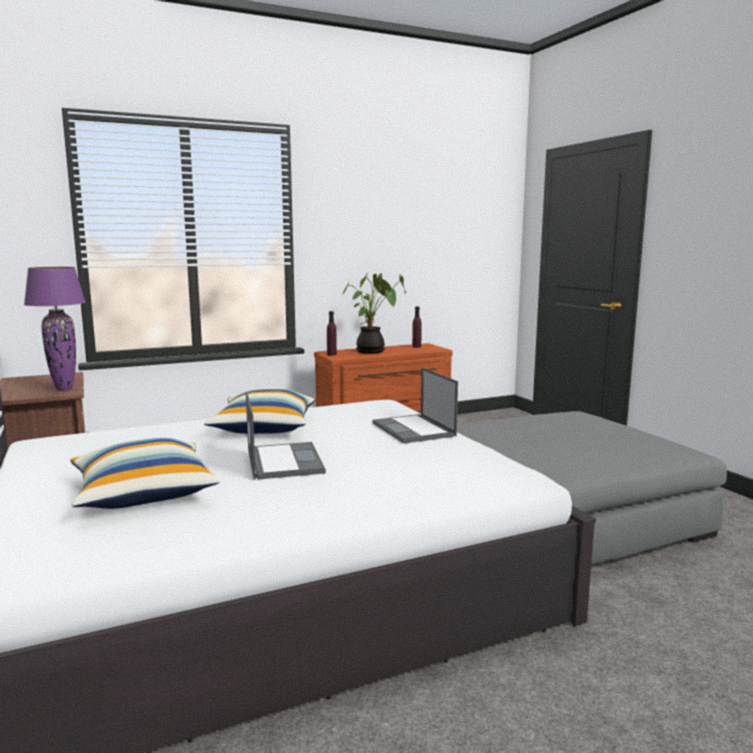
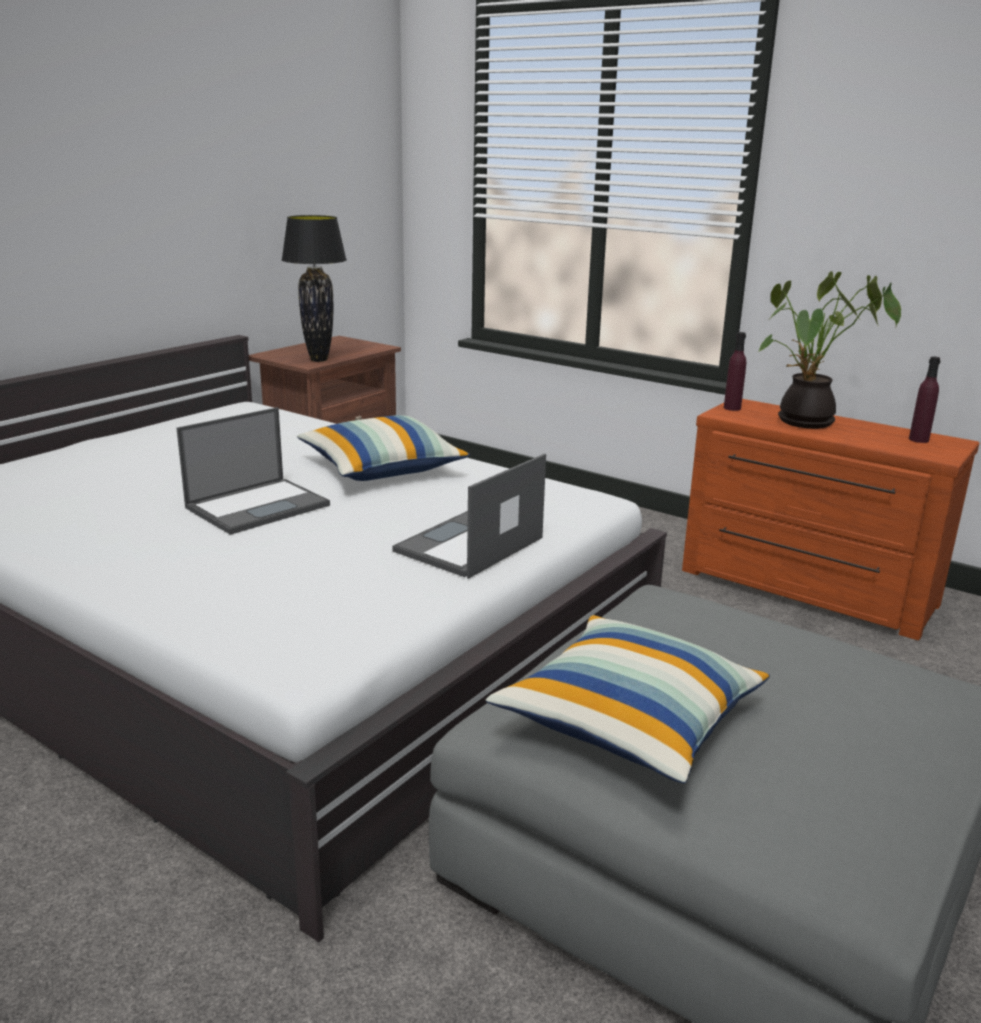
camera: 60 degrees right, 10 degrees up
purple table lamp [24,267,86,391] -> black table lamp [281,215,347,362]
pillow [70,437,219,509] -> pillow moved to [486,615,770,783]

